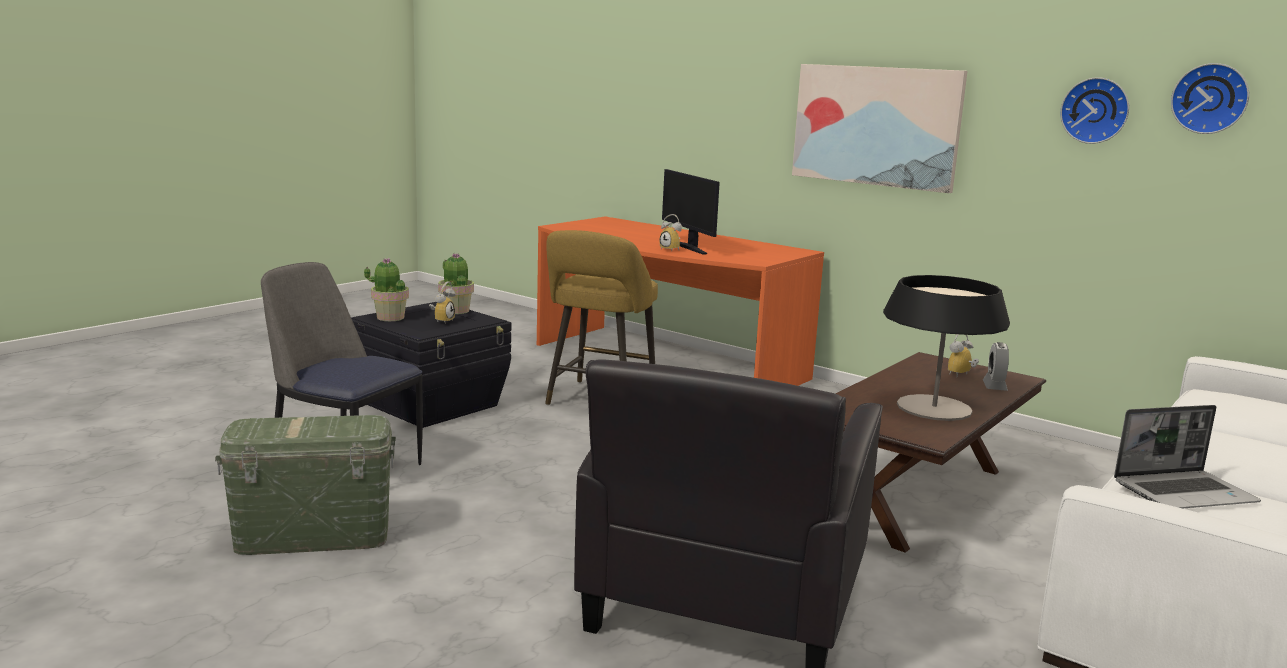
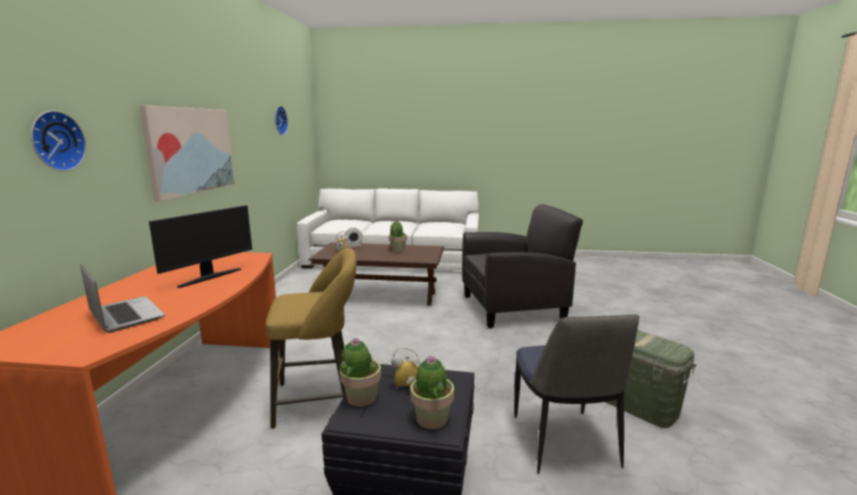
camera: 120 degrees left, 0 degrees up
alarm clock [659,214,682,251] -> none
table lamp [883,275,1010,421] -> potted plant [389,220,407,252]
wall clock [1060,77,1129,144] -> wall clock moved to [31,111,86,171]
laptop [1114,405,1261,509] -> laptop moved to [80,264,165,333]

